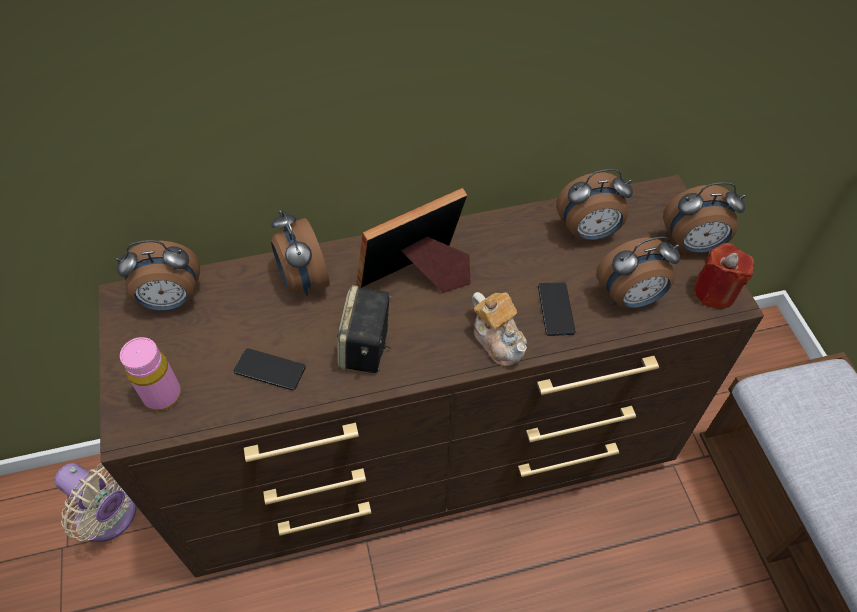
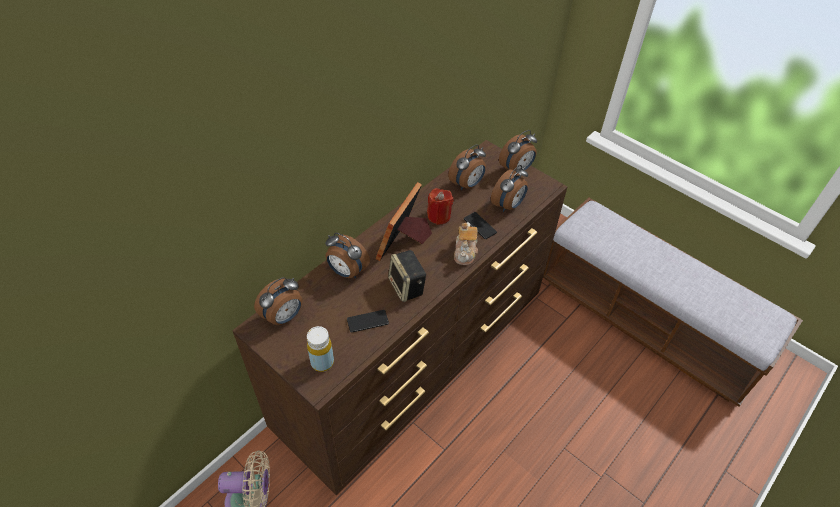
camera: 35 degrees left, 5 degrees down
pink bottle [120,337,181,411] -> yellow bottle [307,326,334,372]
teapot [472,292,527,366] -> teapot turned 75 degrees clockwise [454,222,478,265]
red candle [694,243,754,309] -> red candle moved to [427,188,453,225]

